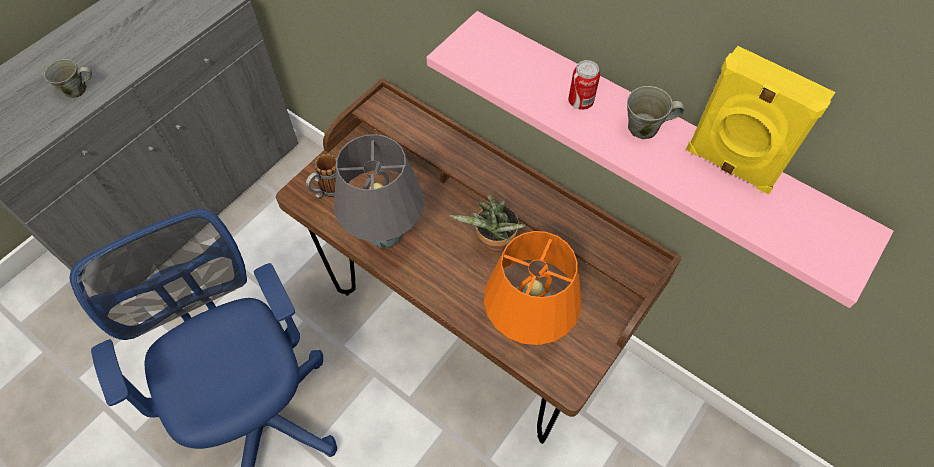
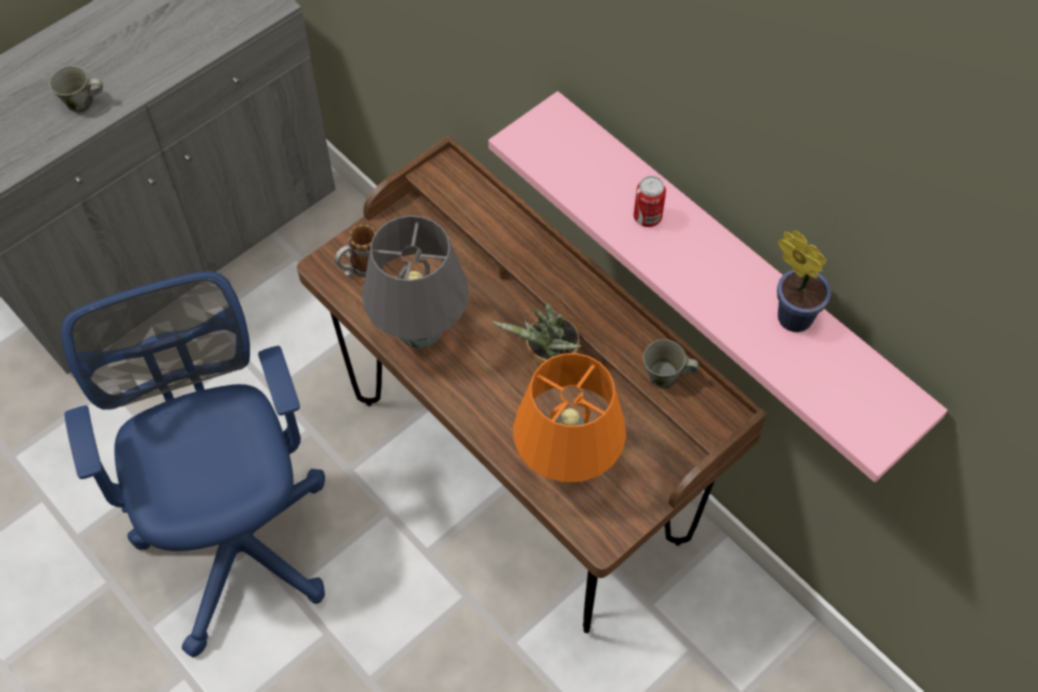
camera: 10 degrees right, 0 degrees up
grey mug [627,86,684,139] -> grey mug moved to [643,339,699,388]
yellow speaker [686,46,835,194] -> potted plant [777,230,831,332]

